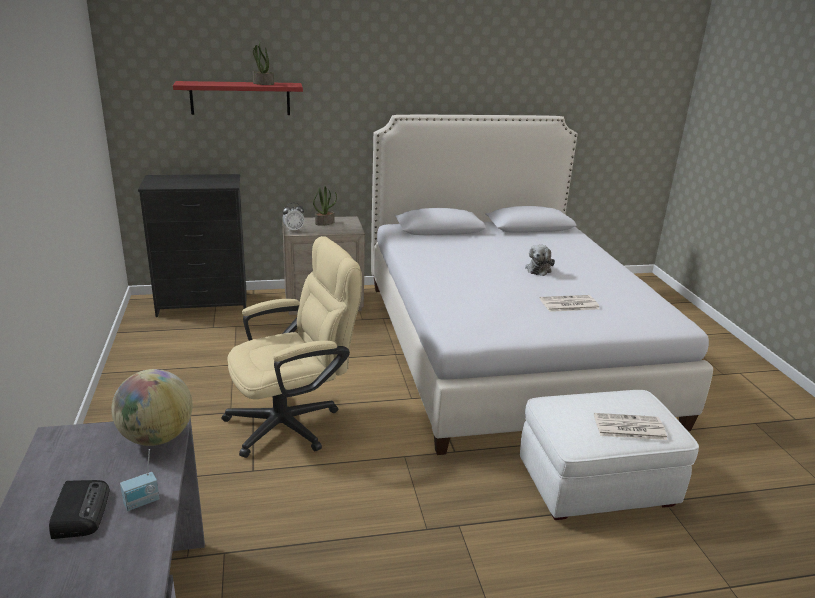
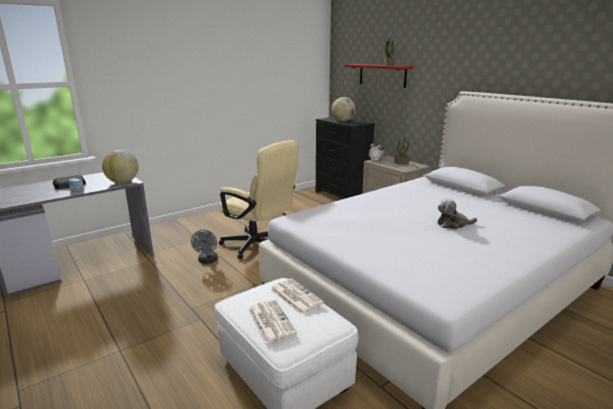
camera: 65 degrees right, 5 degrees down
newspaper [540,295,599,312] -> newspaper moved to [270,279,324,314]
none -> grey fan [191,230,218,264]
none -> globe [332,97,355,121]

